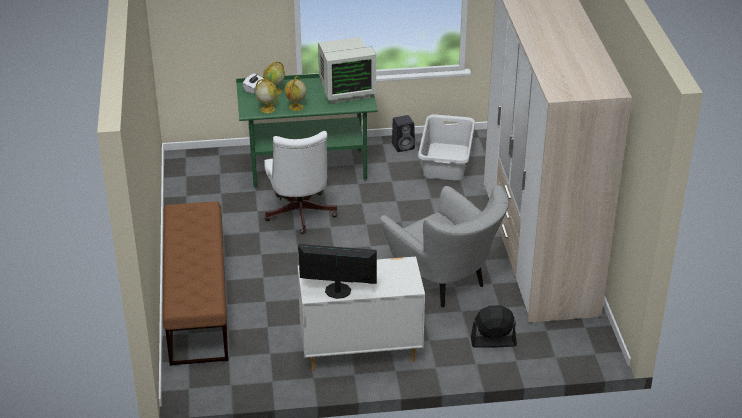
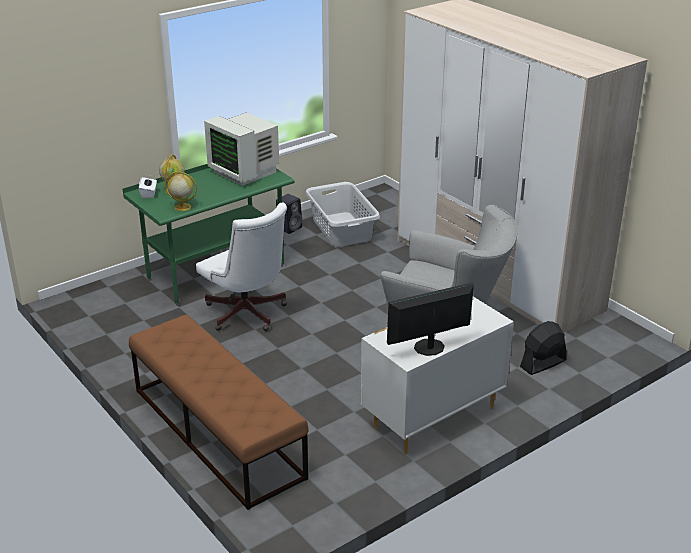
camera: 30 degrees left, 5 degrees down
globe [284,76,307,111] -> none
monitor [318,37,376,103] -> monitor turned 90 degrees clockwise [204,113,279,186]

